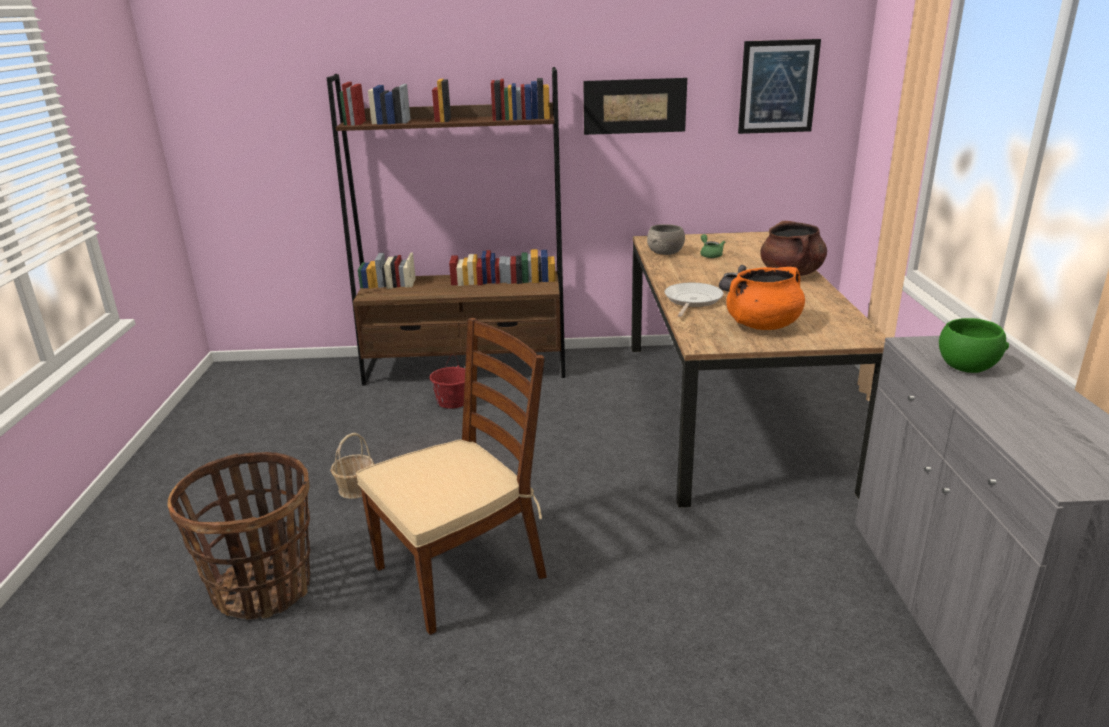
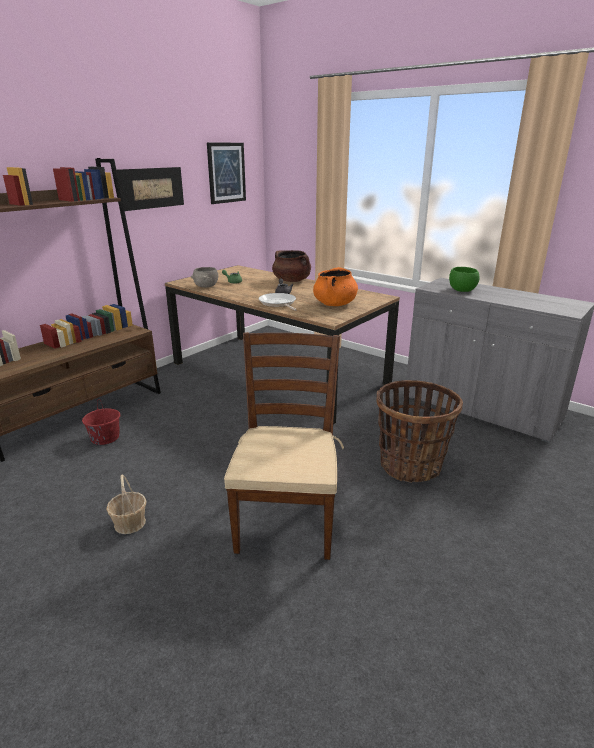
camera: 50 degrees left, 0 degrees up
basket [168,452,310,620] -> basket moved to [376,380,463,483]

